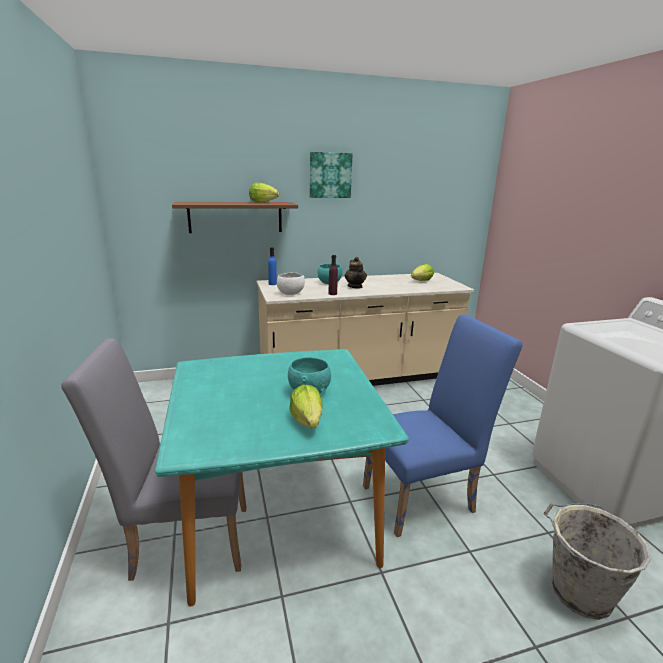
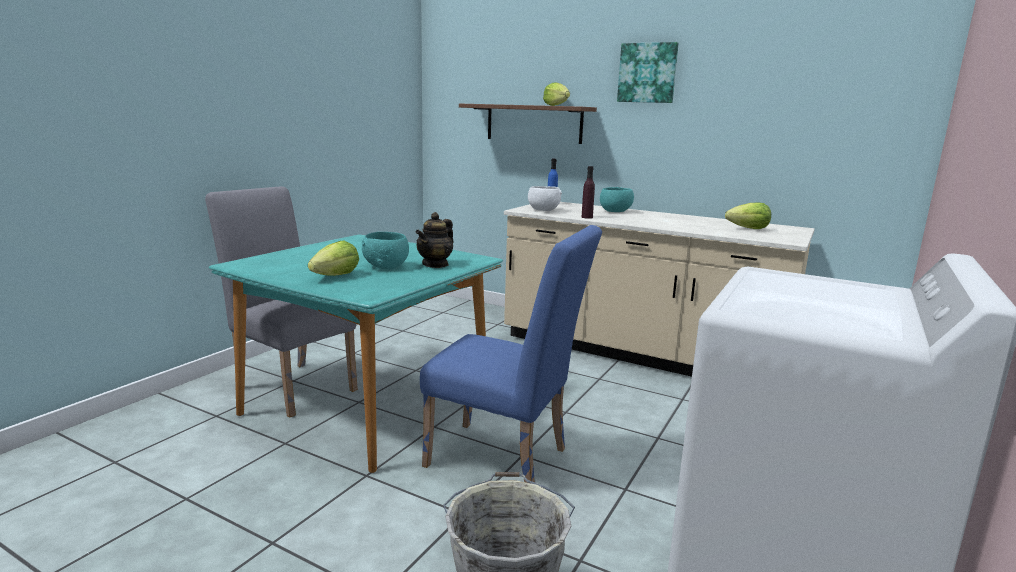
camera: 45 degrees right, 5 degrees down
teapot [345,257,367,289] -> teapot moved to [415,212,454,268]

